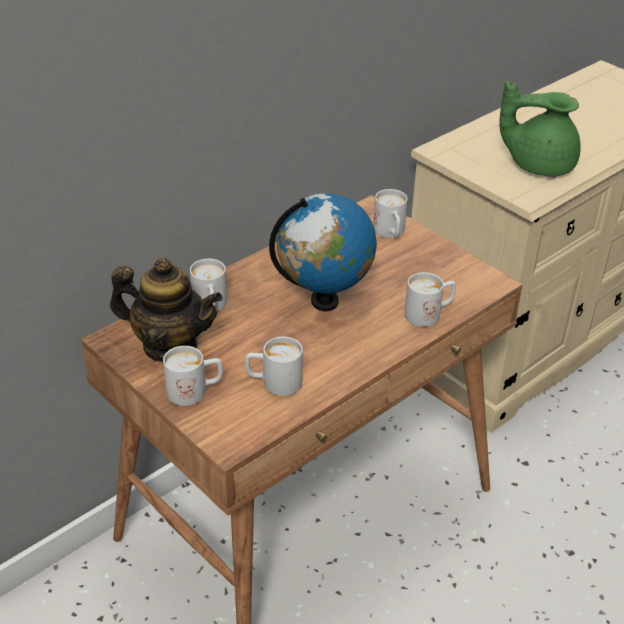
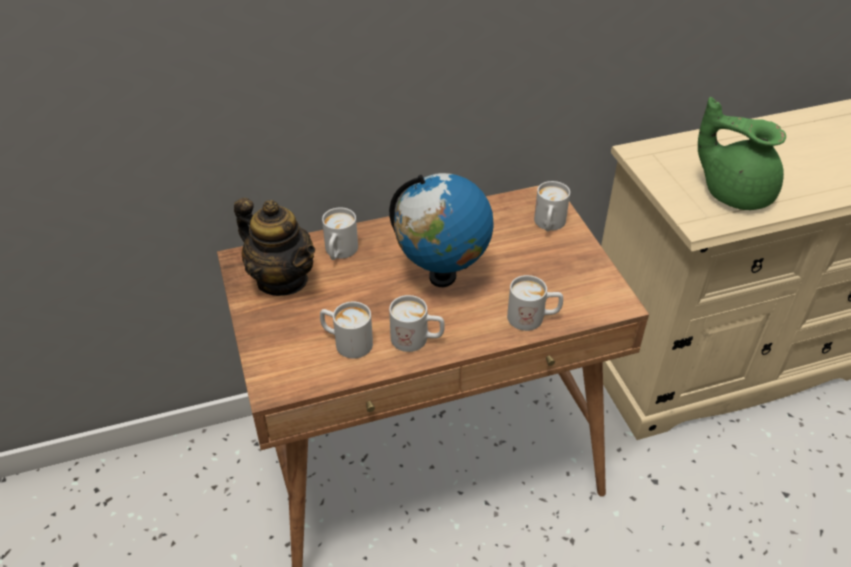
camera: 25 degrees right, 5 degrees up
white mug [163,346,223,406] -> white mug moved to [389,295,445,352]

